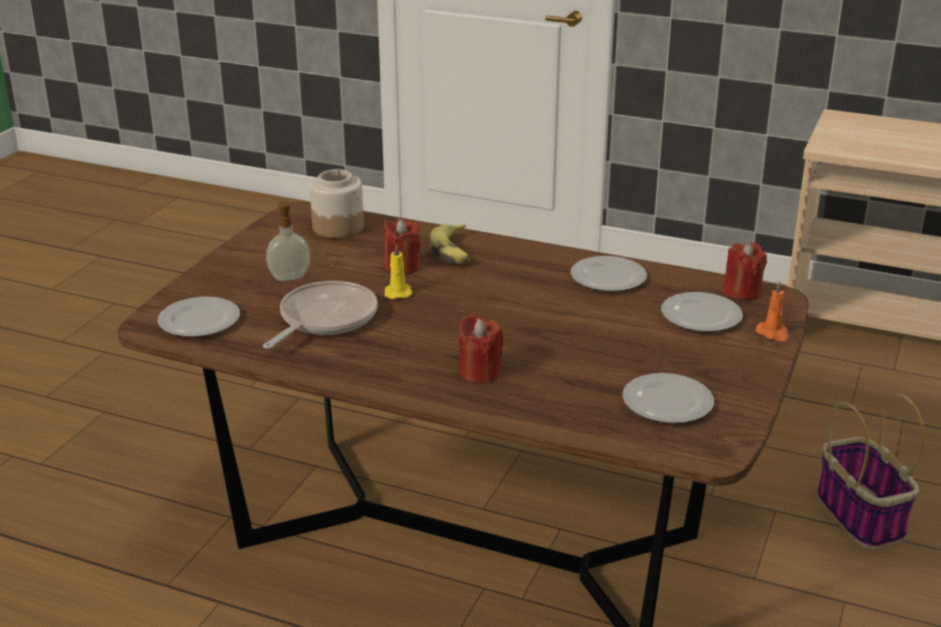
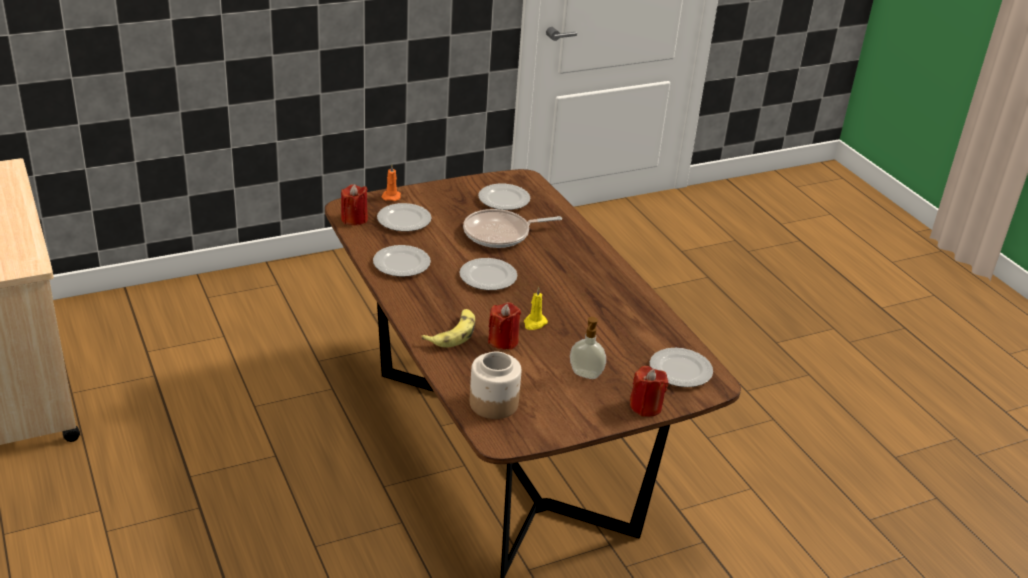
camera: 140 degrees left, 5 degrees up
frying pan [263,281,378,349] -> frying pan moved to [463,209,562,248]
red candle [459,314,503,384] -> red candle moved to [630,366,668,417]
basket [817,394,925,549] -> none
none -> plate [459,258,517,290]

